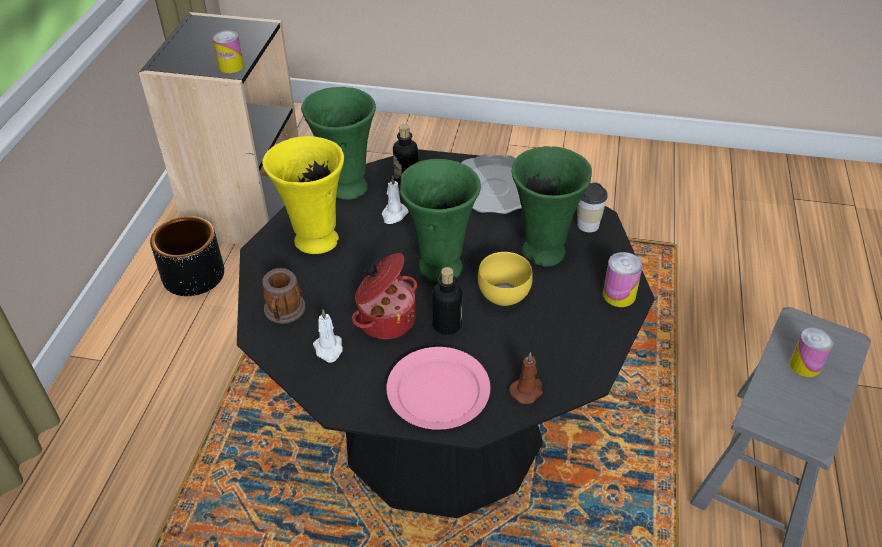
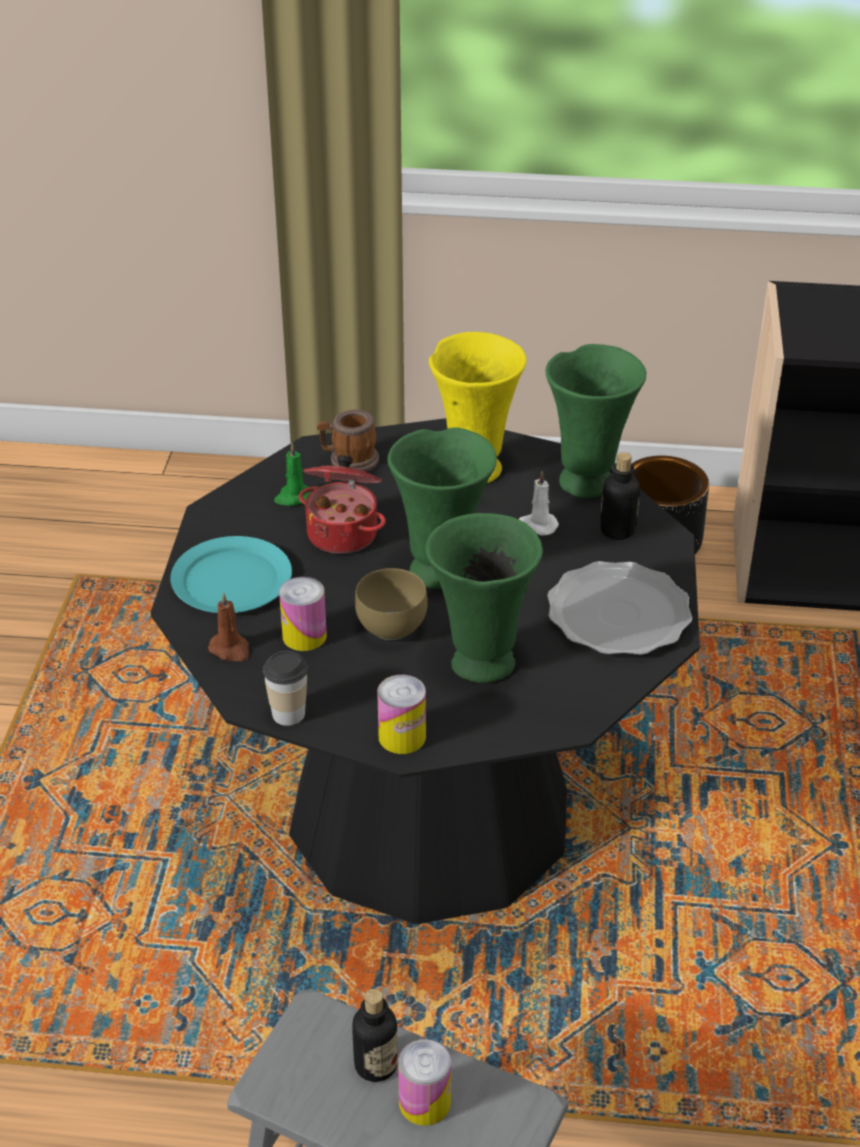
camera: 85 degrees right, 5 degrees down
can [212,30,244,73] -> can moved to [279,577,327,651]
white candle [313,309,343,363] -> green candle [274,443,312,506]
pink plate [386,347,491,430] -> turquoise plate [170,536,292,613]
bottle [432,267,462,335] -> bottle moved to [352,989,398,1082]
yellow bowl [478,252,533,306] -> brown bowl [355,568,428,640]
cup [577,182,608,233] -> cup moved to [263,650,308,726]

